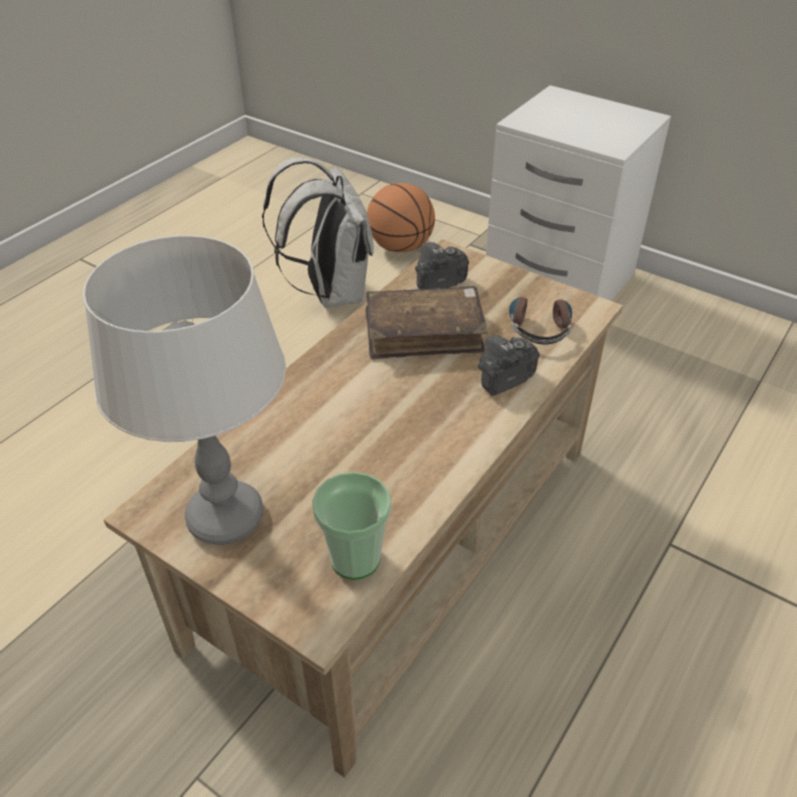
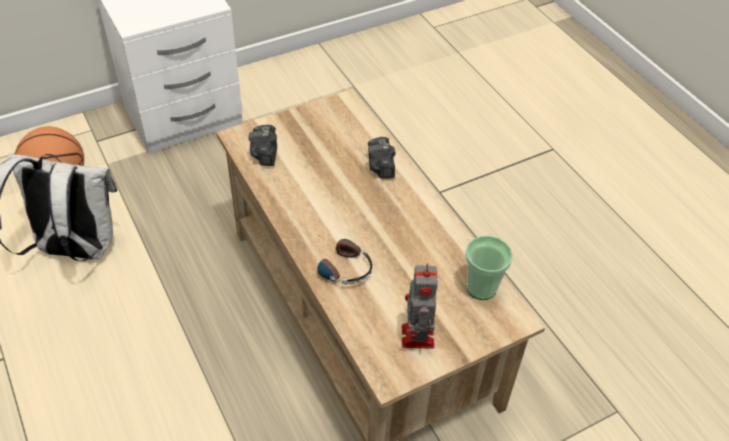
camera: 65 degrees left, 5 degrees up
white table lamp [83,235,286,545] -> toy robot [402,263,438,349]
brown book [366,286,488,359] -> none
headphones [509,293,572,345] -> headphones moved to [317,236,373,285]

